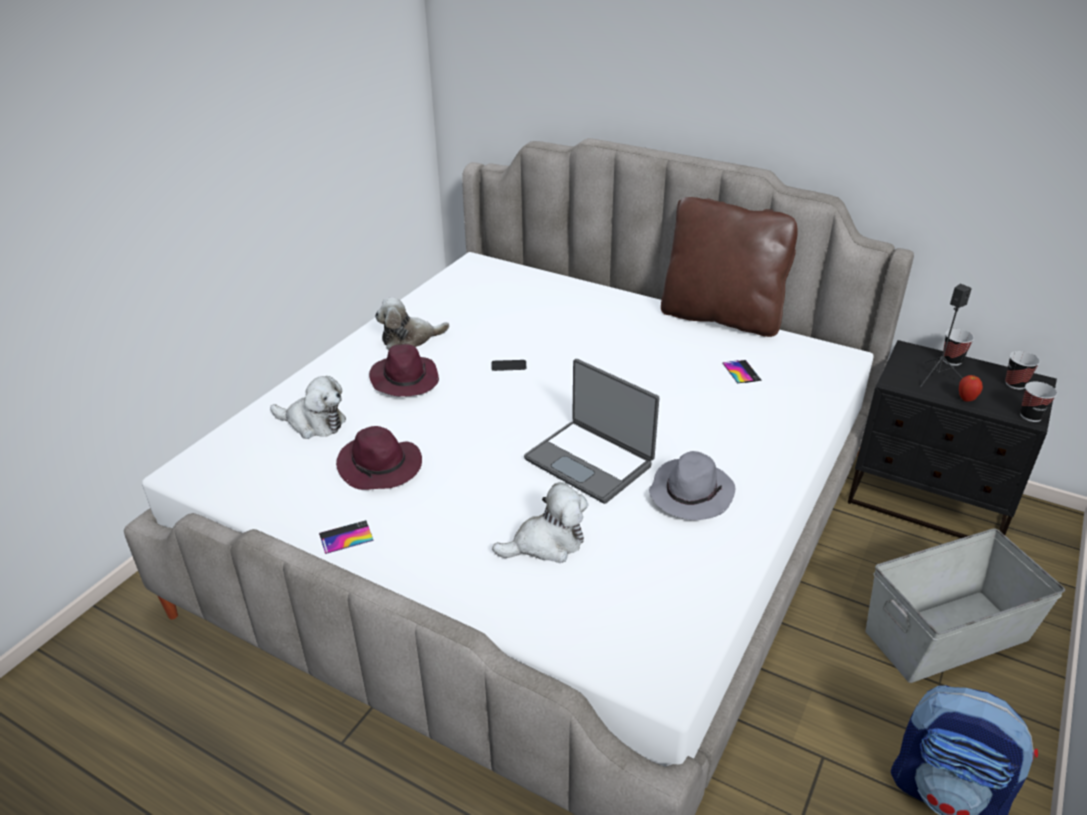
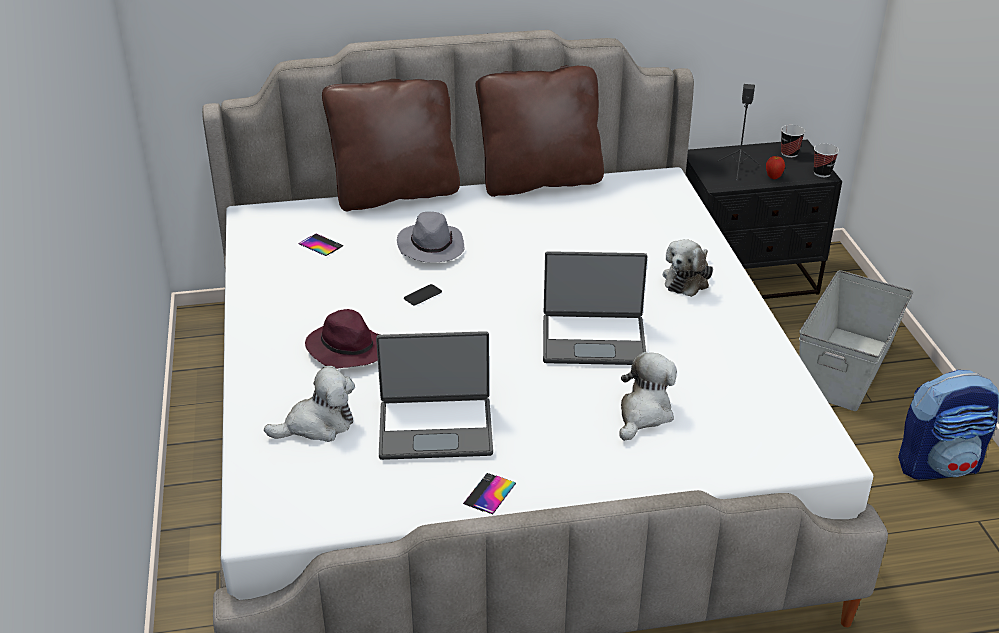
camera: 40 degrees left, 0 degrees up
purple hat [336,426,422,490] -> laptop [376,331,493,460]
plush toy [375,297,449,350] -> plush toy moved to [663,239,713,297]
grey hat [649,451,735,520] -> grey hat moved to [397,212,465,263]
phone [722,360,761,383] -> phone moved to [298,234,344,256]
cup [943,329,974,366] -> none
none -> brown pillow [322,79,460,211]

